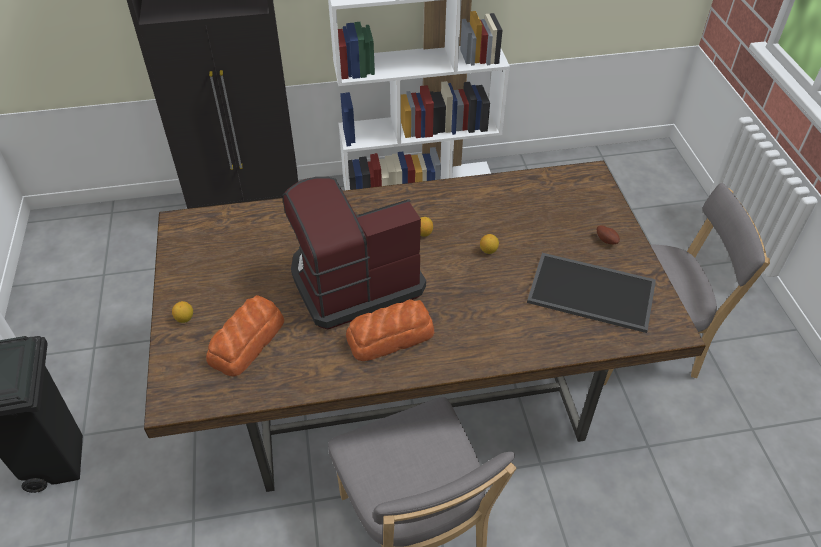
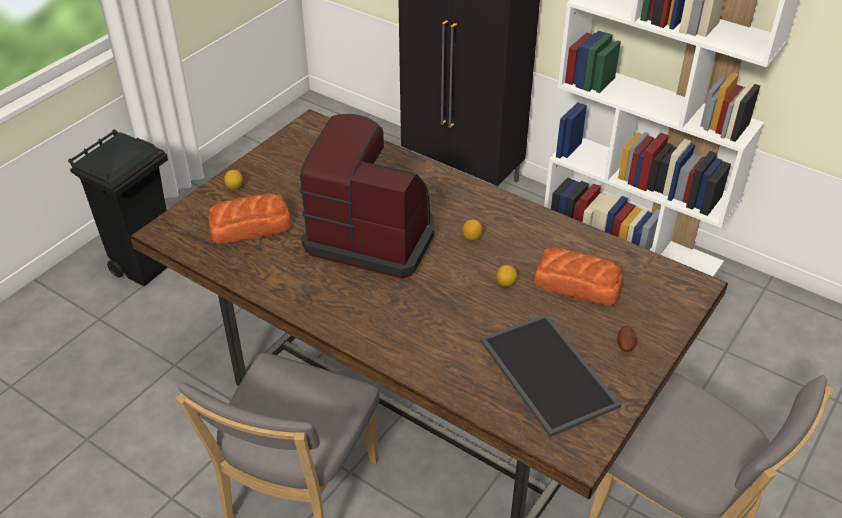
camera: 45 degrees right, 5 degrees down
bread [346,299,434,361] -> bread moved to [533,247,623,305]

